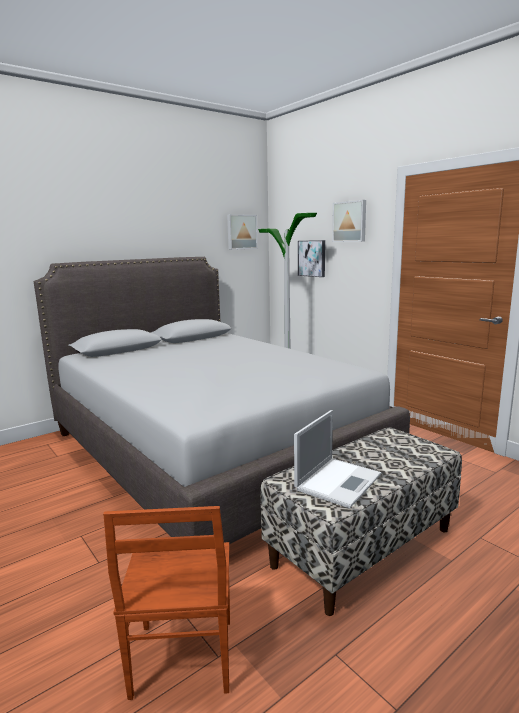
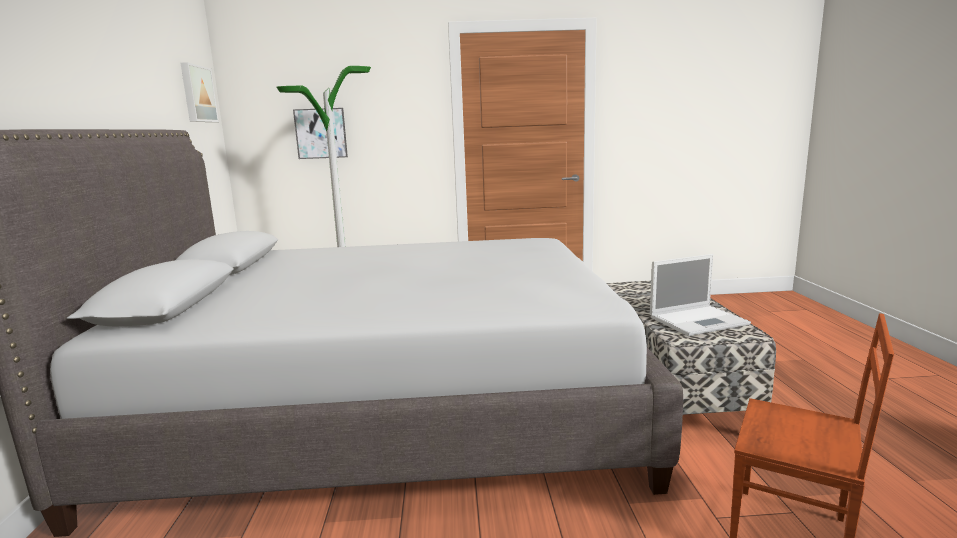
camera: 55 degrees left, 0 degrees up
laptop [294,410,381,509] -> laptop turned 90 degrees clockwise [650,254,751,336]
picture [332,200,366,242] -> none

